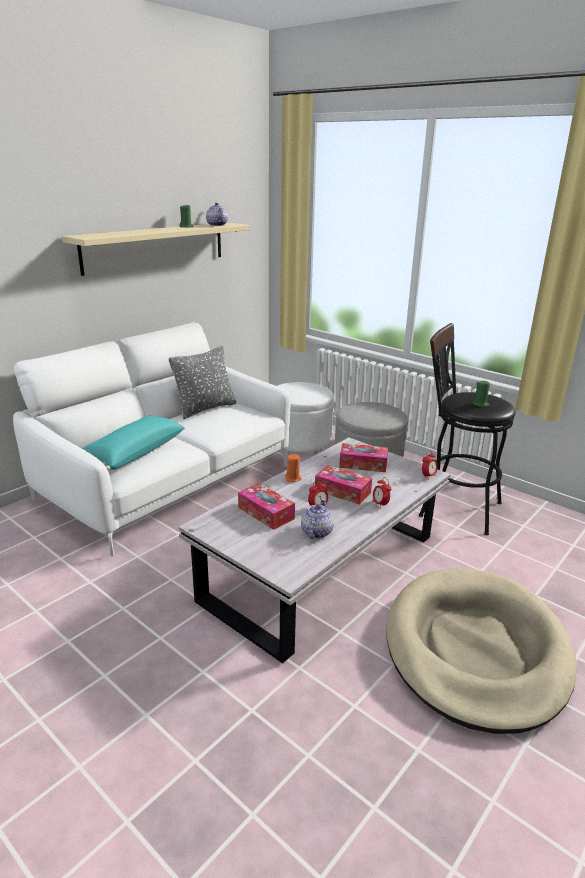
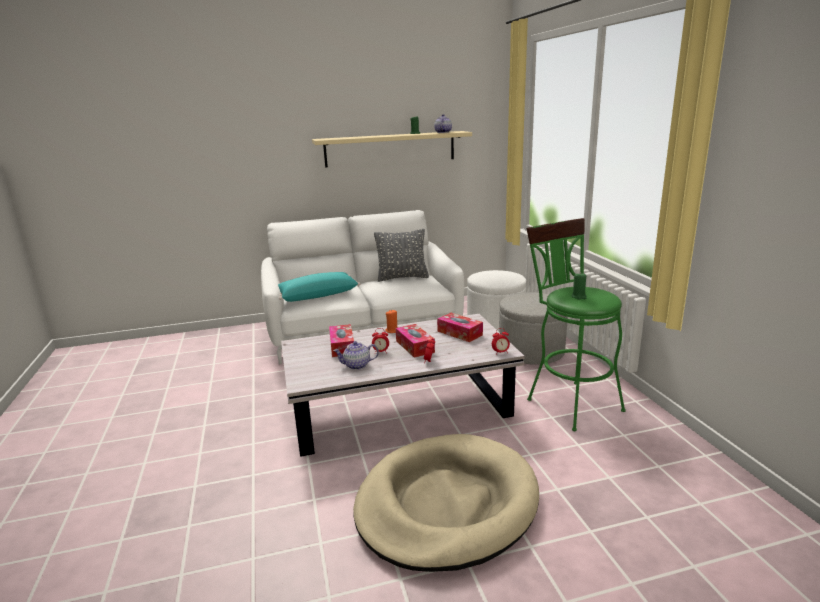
camera: 35 degrees right, 5 degrees down
teapot [301,499,334,539] -> teapot turned 150 degrees counterclockwise [333,341,379,370]
black stool [419,323,516,535] -> green stool [526,218,626,431]

